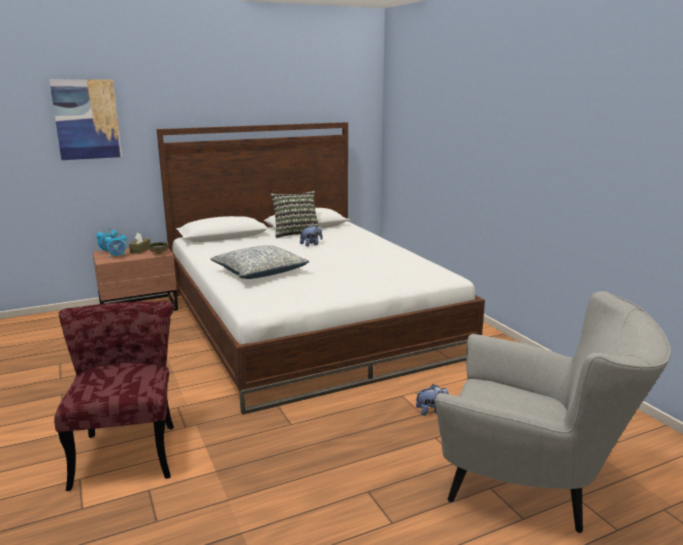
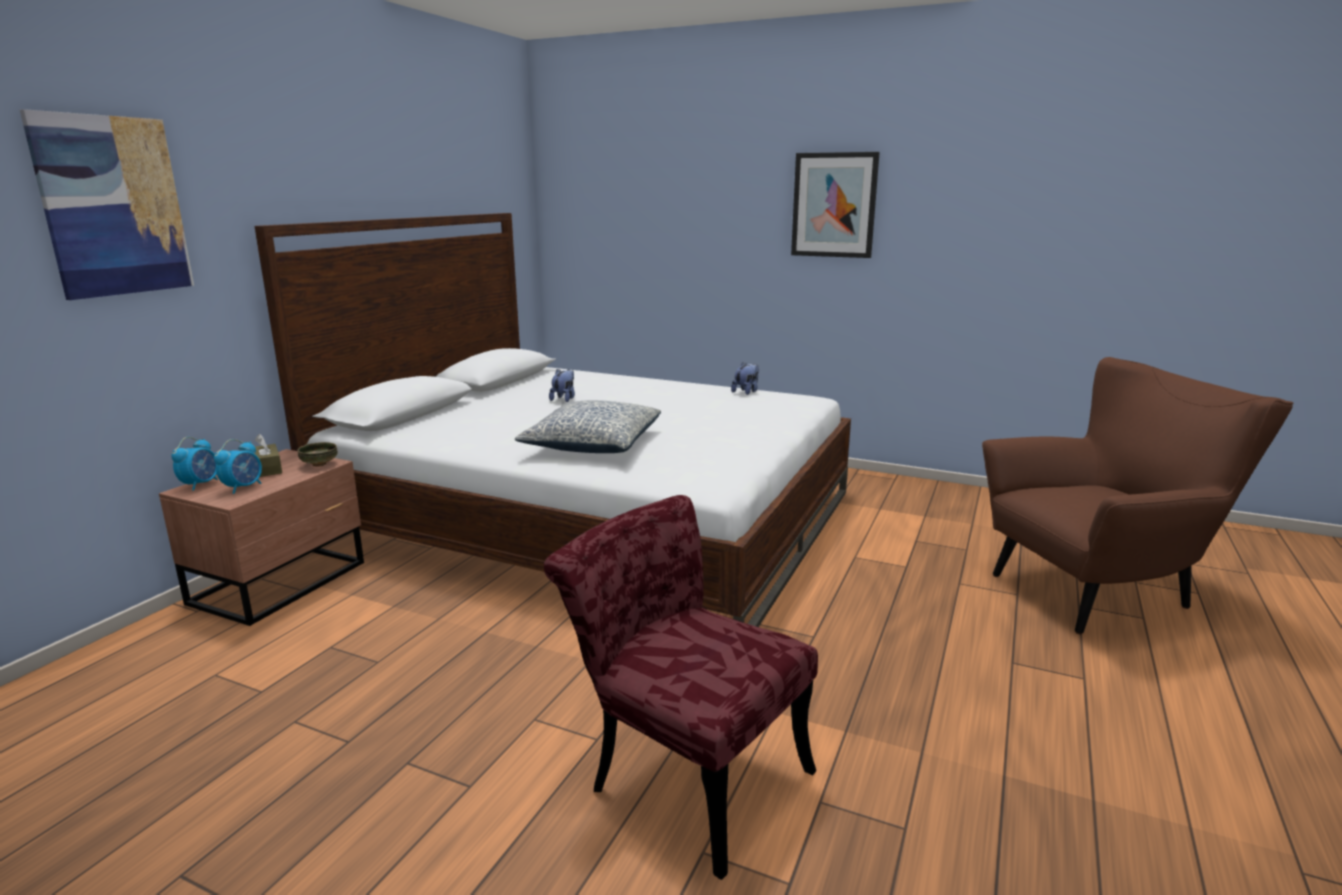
camera: 40 degrees left, 0 degrees up
pillow [271,191,319,238] -> none
plush toy [416,384,449,416] -> plush toy moved to [731,362,759,395]
grey armchair [435,291,671,533] -> brown armchair [982,357,1293,634]
none -> picture [791,152,880,258]

